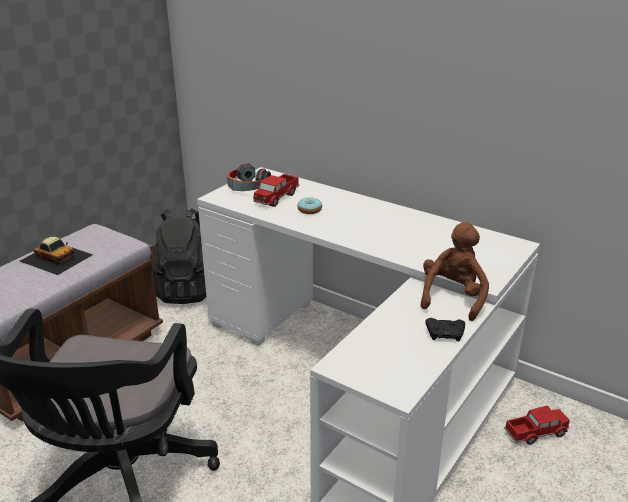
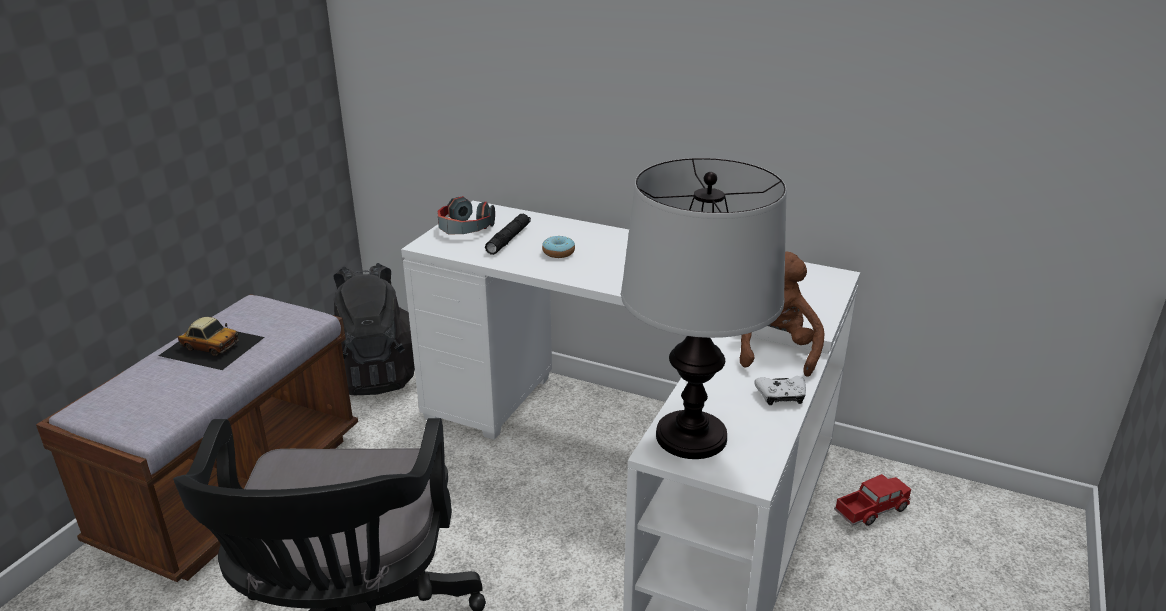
camera: 10 degrees left, 0 degrees up
toy truck [253,174,299,207] -> black flashlight [485,214,531,255]
black game controller [425,318,465,342] -> white game controller [755,376,806,405]
none -> table lamp [621,158,787,459]

